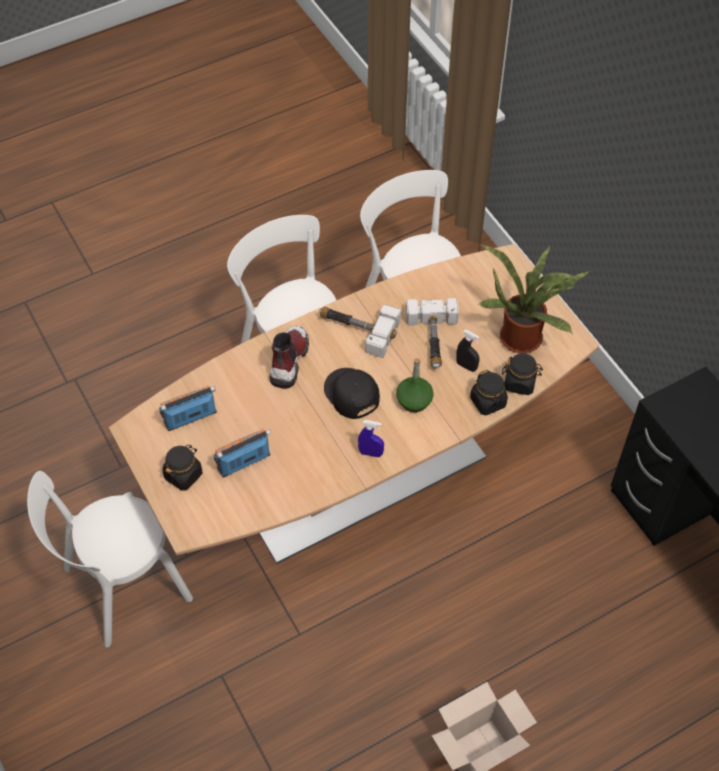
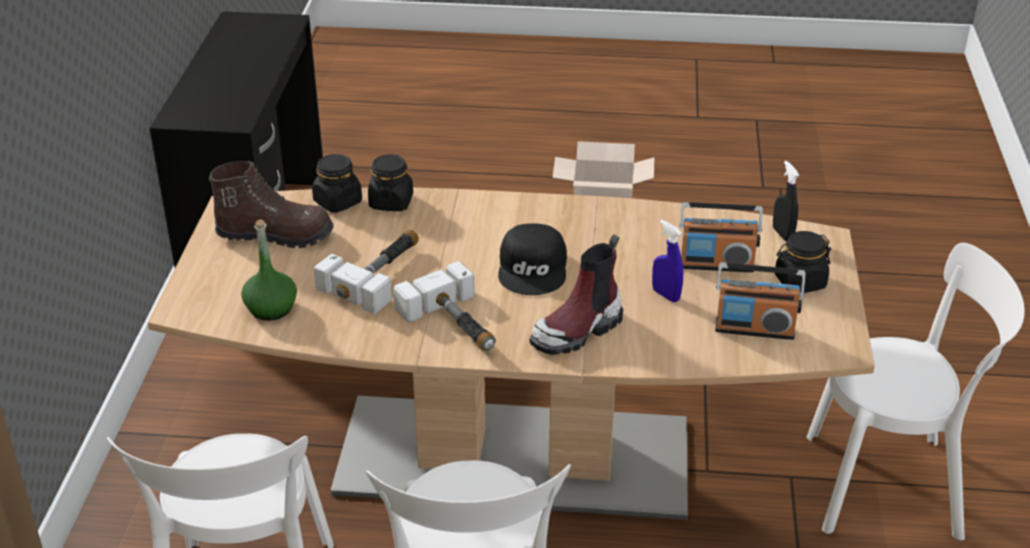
camera: 145 degrees left, 20 degrees down
blue spray bottle [358,420,384,457] -> blue spray bottle moved to [652,220,683,302]
green bottle [396,358,434,412] -> green bottle moved to [241,219,297,320]
black spray bottle [456,330,480,372] -> black spray bottle moved to [773,161,799,241]
potted plant [478,245,591,353] -> brown boot [209,161,334,248]

